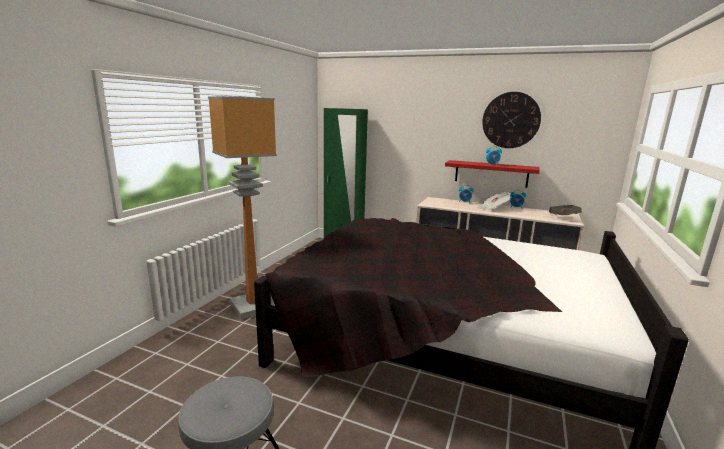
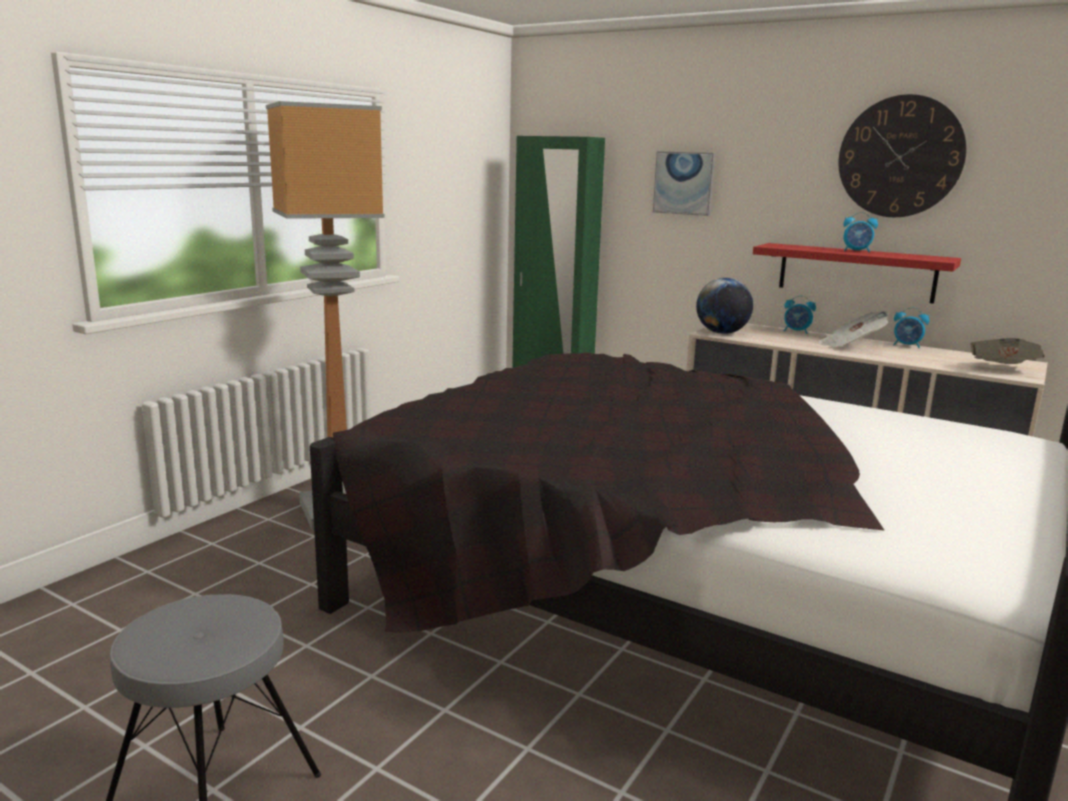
camera: 10 degrees right, 0 degrees up
none -> picture [653,151,715,216]
none -> globe [696,278,753,334]

